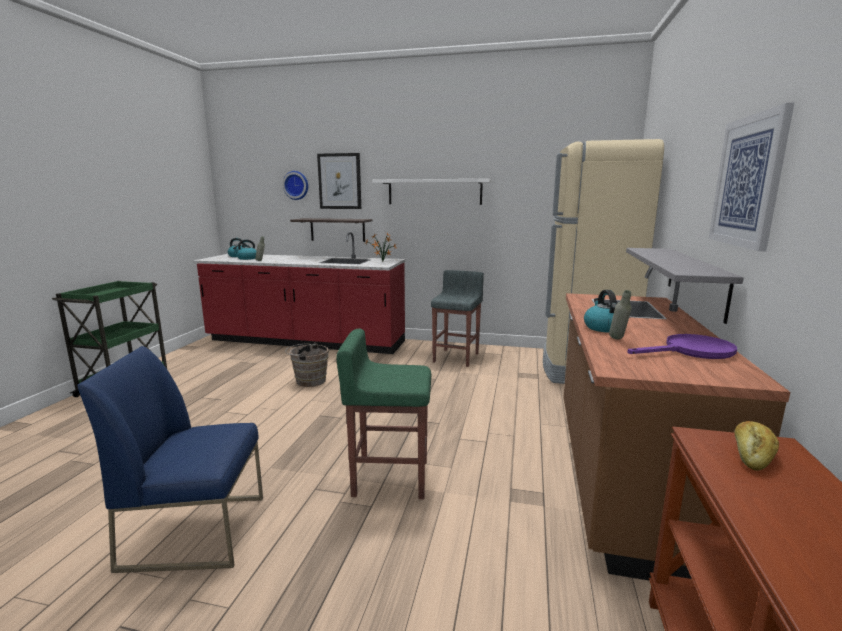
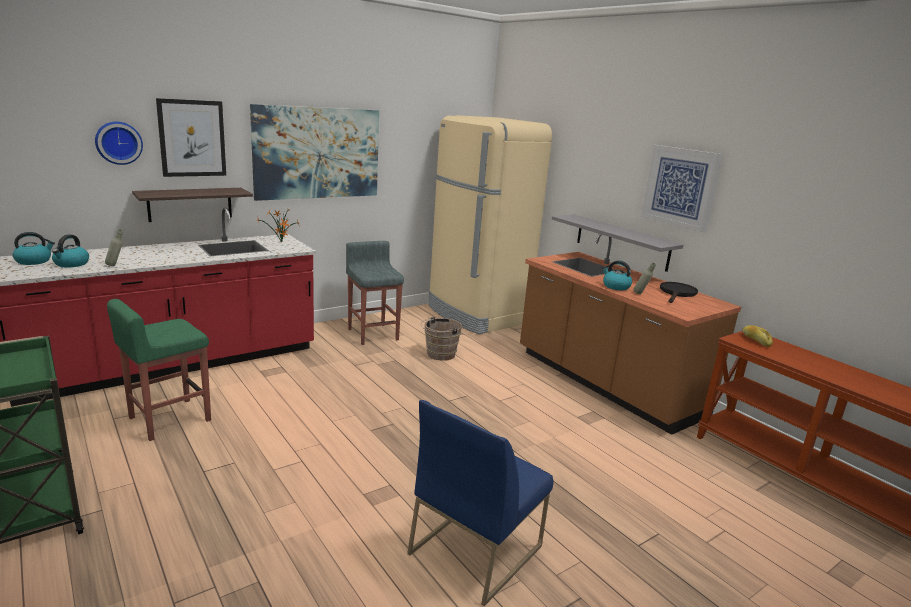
camera: 50 degrees left, 5 degrees up
brown bucket [285,343,329,387] -> brown bucket moved to [421,317,462,361]
green stool [336,329,431,499] -> green stool moved to [107,299,211,441]
white shelf [372,179,492,205] -> picture [250,104,379,201]
purple frying pan [627,334,737,359] -> black frying pan [660,282,698,303]

